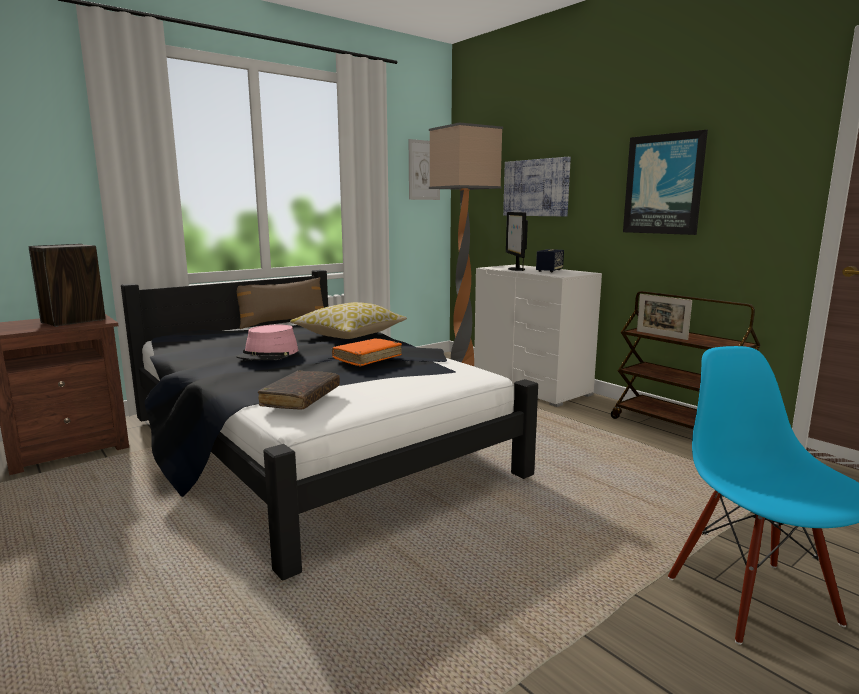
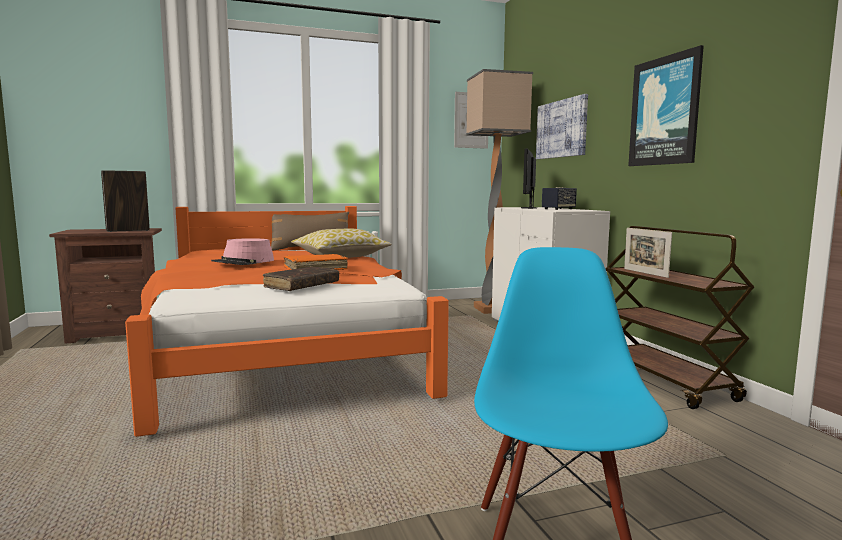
camera: 20 degrees right, 5 degrees down
black bed [121,270,538,581] -> orange bed [125,206,449,437]
brown book [258,370,340,410] -> brown book moved to [263,266,339,291]

